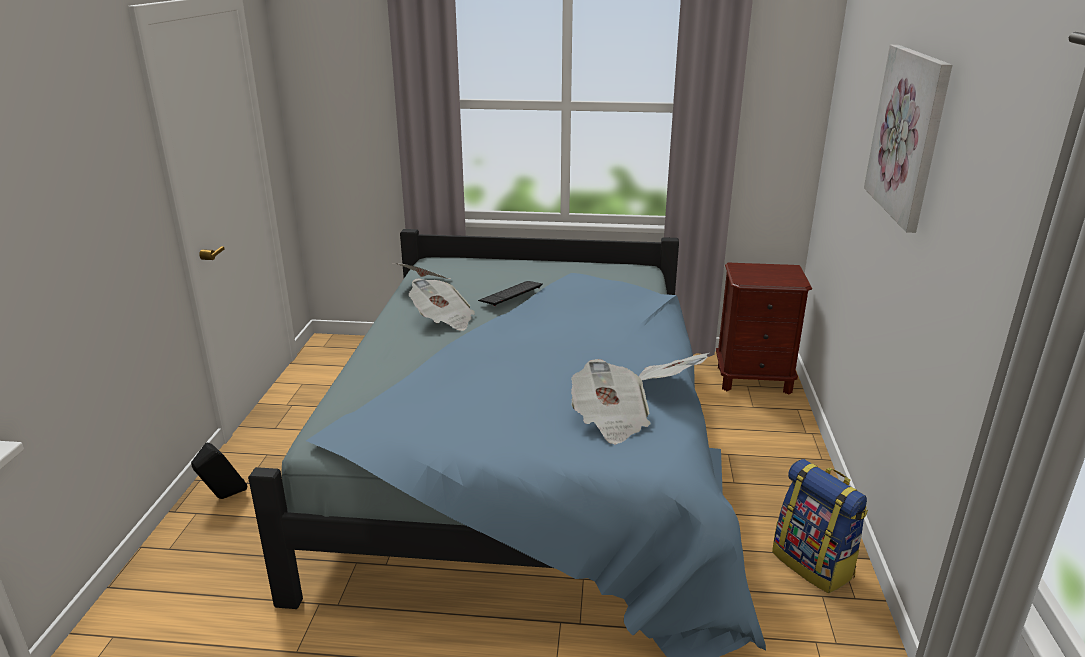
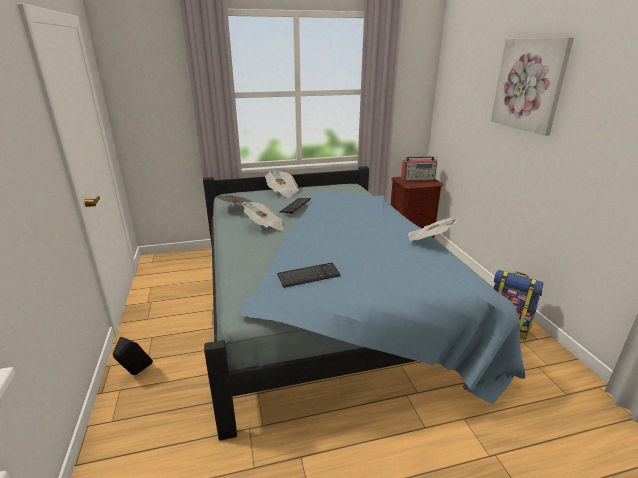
camera: 20 degrees left, 0 degrees up
newspaper [571,359,650,444] -> newspaper moved to [265,170,299,198]
none -> keyboard [277,263,341,288]
none -> radio [401,156,438,181]

